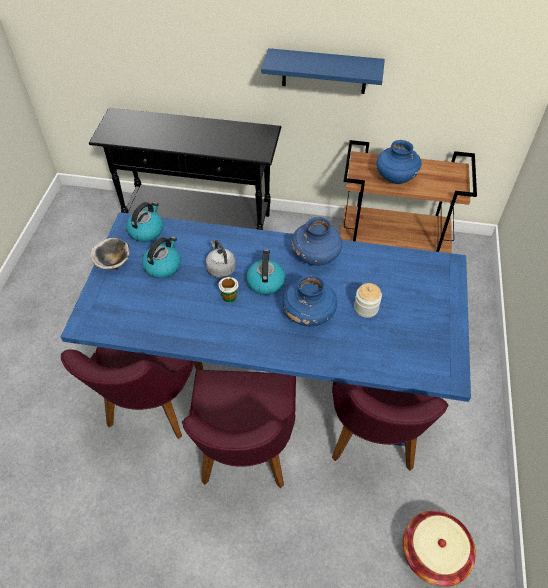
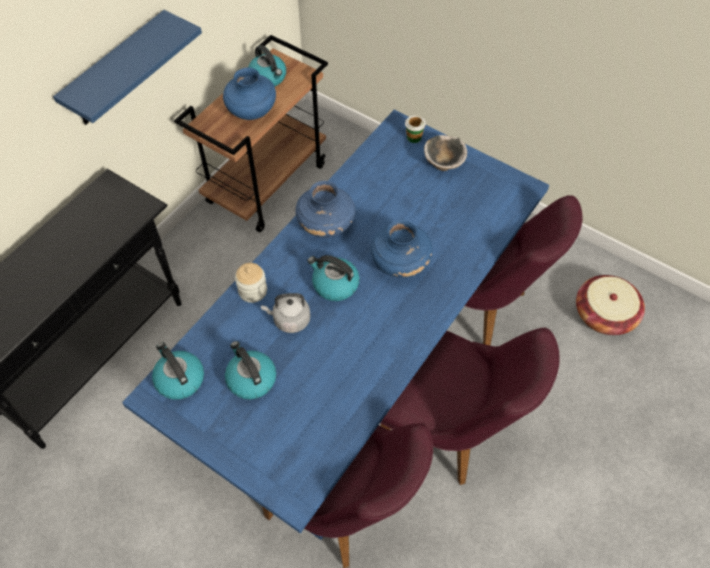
camera: 65 degrees left, 5 degrees up
bowl [90,238,130,270] -> bowl moved to [424,135,467,171]
cup [218,277,238,303] -> cup moved to [405,115,426,143]
jar [354,283,382,318] -> jar moved to [235,263,267,303]
none -> kettle [248,45,286,87]

